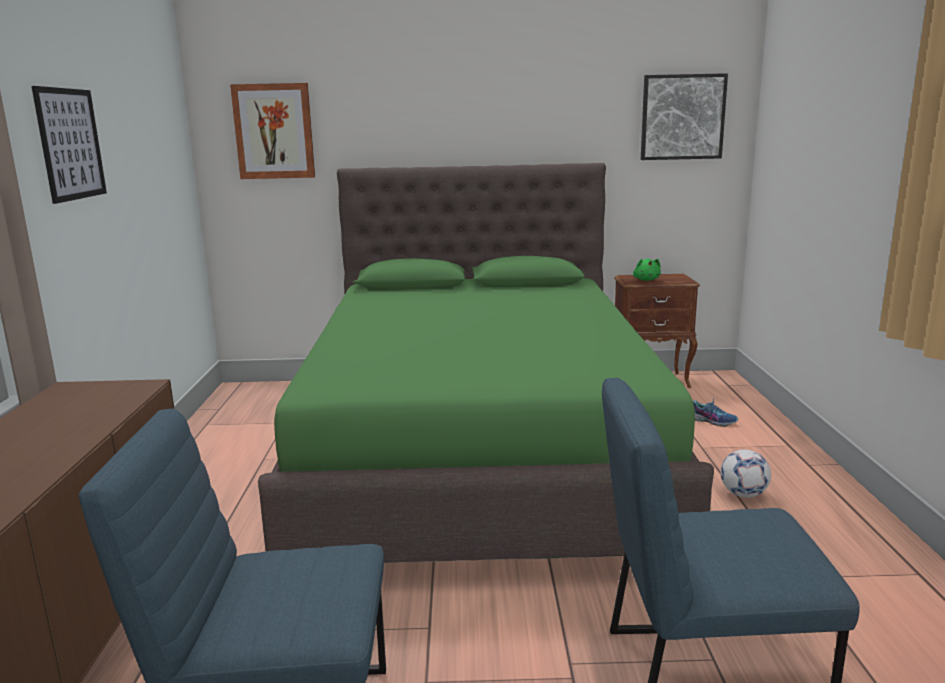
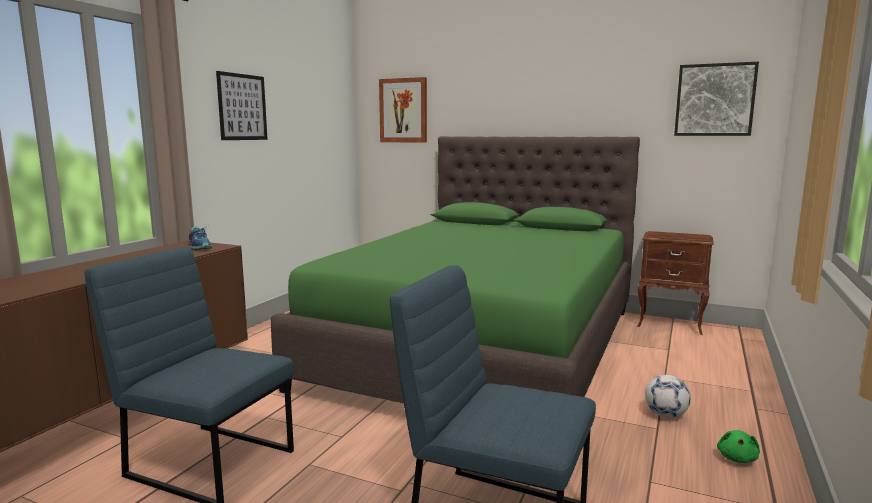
camera: 25 degrees right, 5 degrees down
green plush toy [633,259,661,281] -> green plush toy moved to [717,430,760,463]
shoe [693,398,738,427] -> shoe moved to [188,226,212,251]

